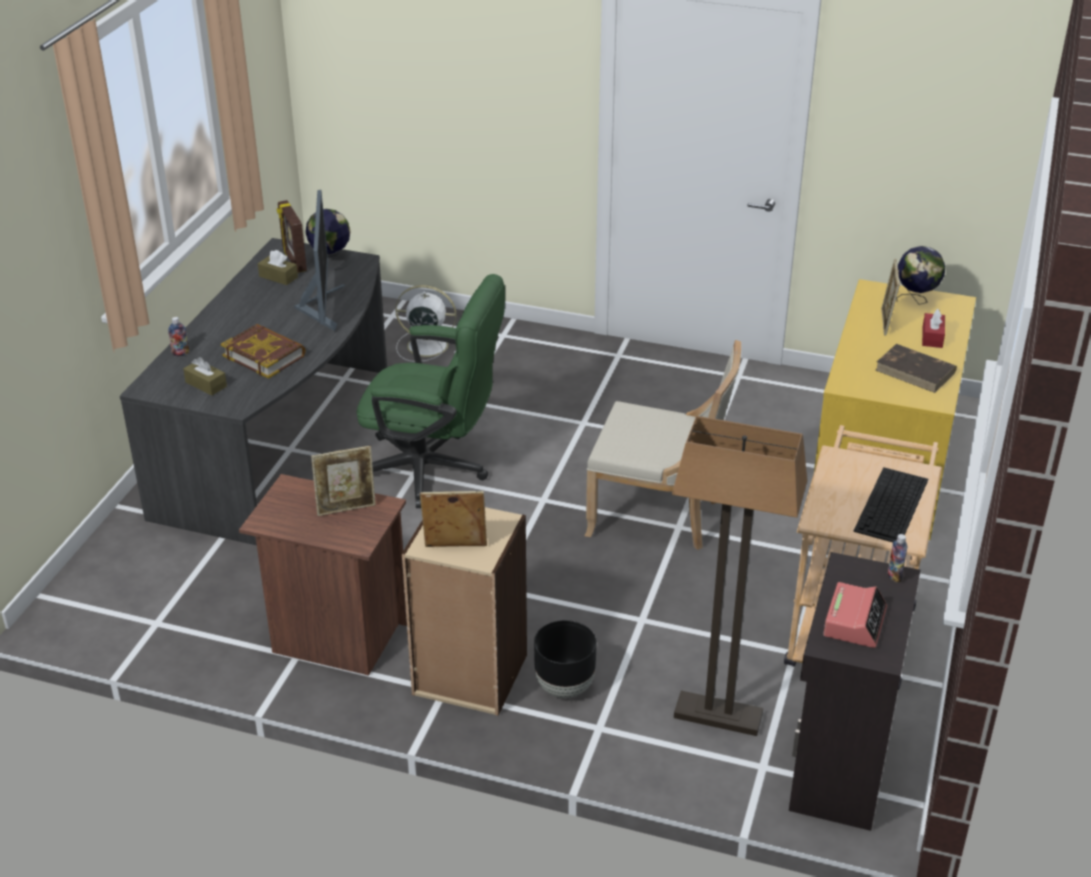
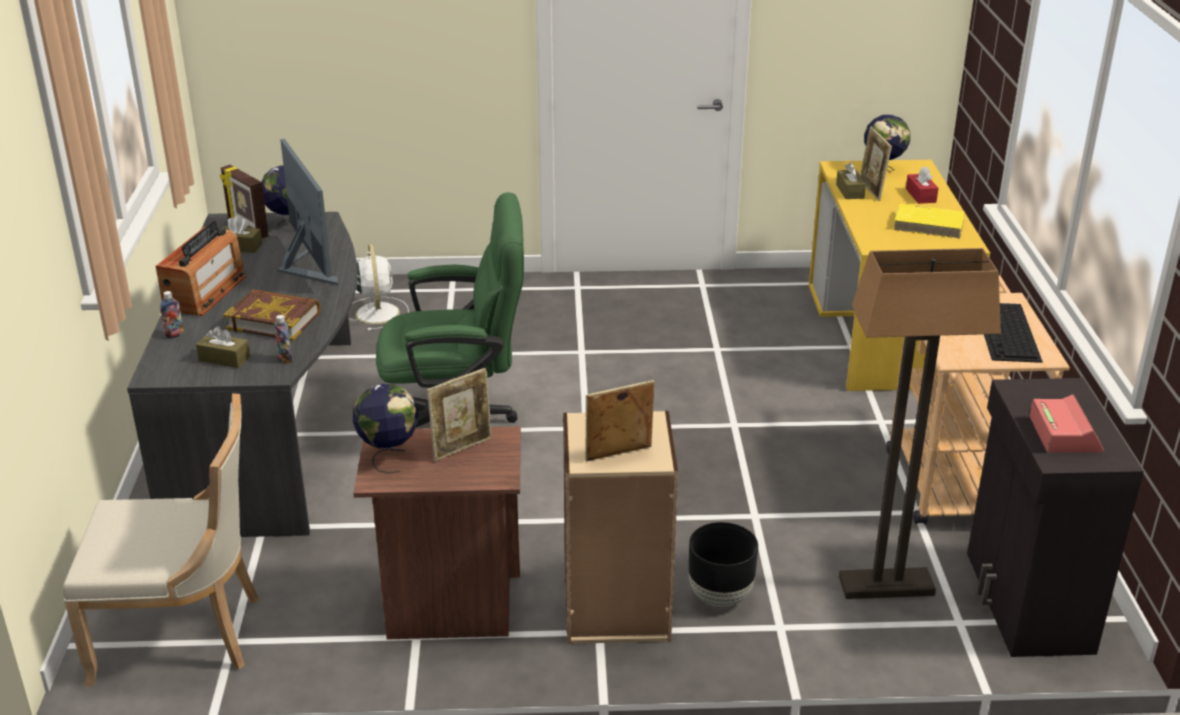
camera: 20 degrees left, 5 degrees down
white fan [395,285,457,362] -> white fan turned 90 degrees clockwise [349,244,409,331]
beige chair [585,340,741,550] -> beige chair moved to [63,393,259,687]
brown book [875,344,957,393] -> yellow book [893,204,965,238]
bottle [888,534,907,582] -> bottle moved to [274,315,292,364]
none -> radio [156,221,246,316]
none -> globe [353,384,418,474]
none -> brown tissue box [836,163,866,199]

